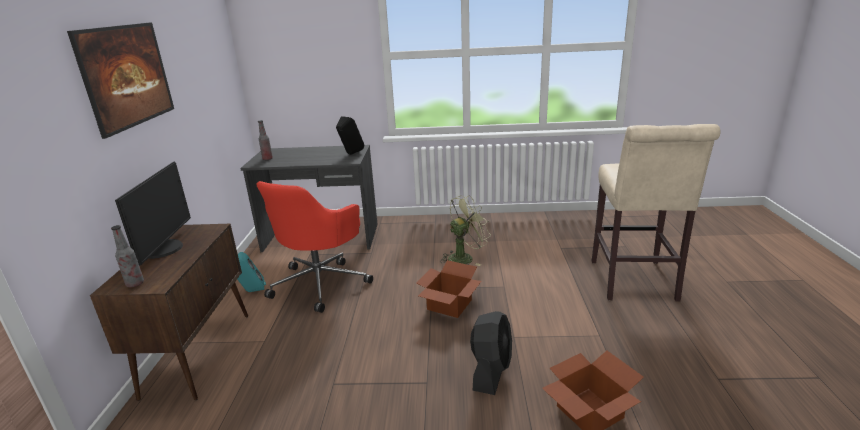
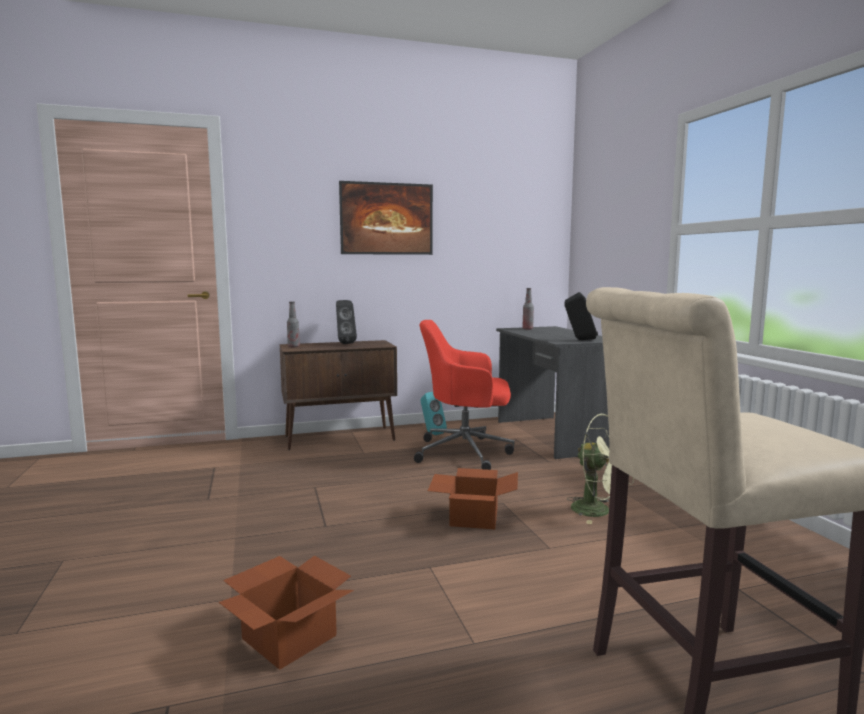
camera: 70 degrees right, 15 degrees down
monitor [115,161,191,266] -> black speaker [336,300,357,344]
black fan [470,311,512,395] -> none

